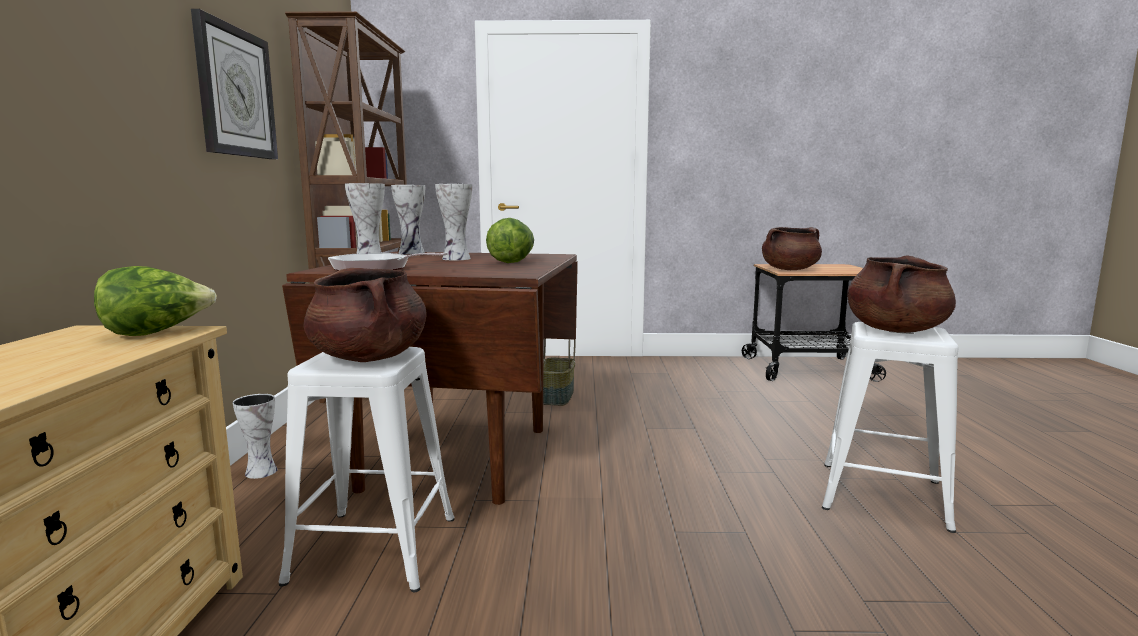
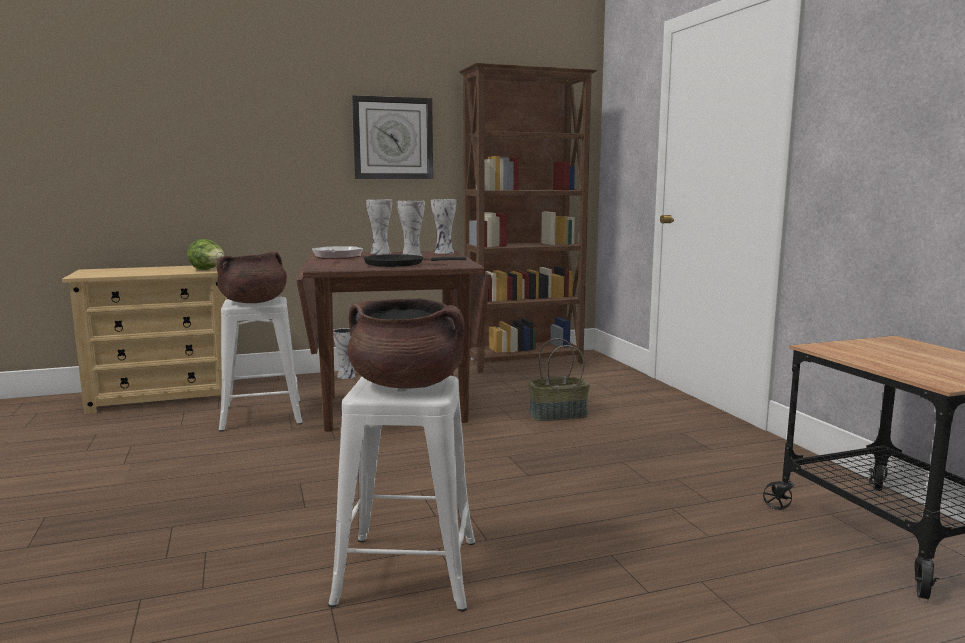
camera: 70 degrees right, 0 degrees up
lettuce [486,218,534,263] -> black frying pan [364,254,467,267]
brown cooking pot [762,227,822,270] -> none

